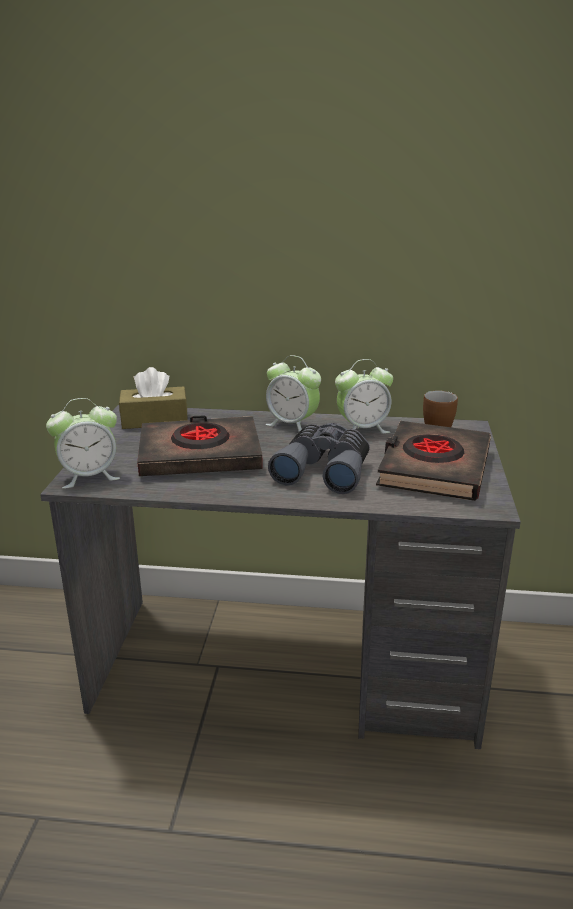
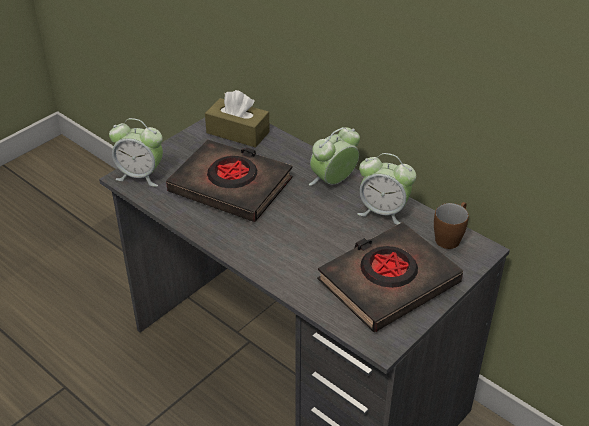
camera: 35 degrees right, 15 degrees up
alarm clock [265,355,321,432] -> alarm clock turned 75 degrees clockwise [309,127,360,186]
grey binoculars [268,423,370,494] -> none

